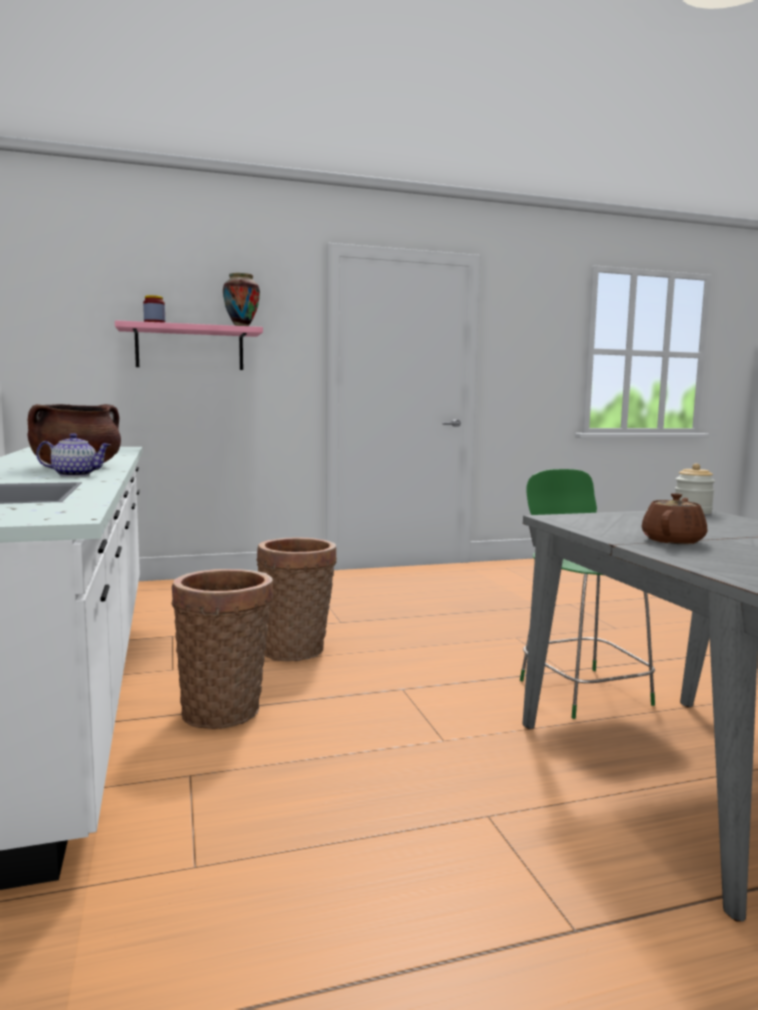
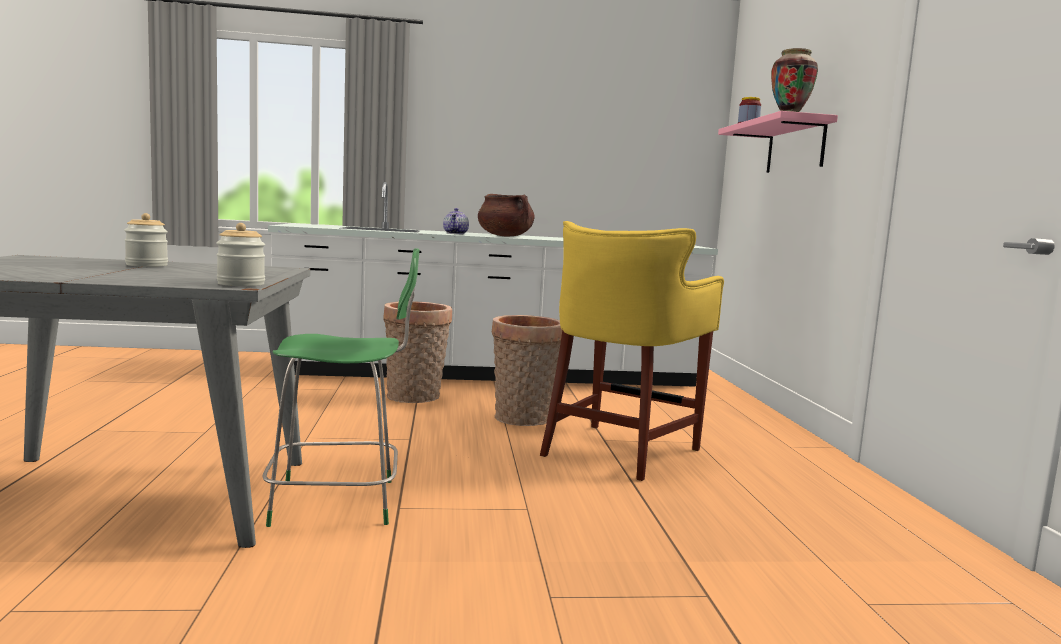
camera: 100 degrees right, 0 degrees up
brown teapot [642,493,707,544] -> jar [124,213,168,267]
none -> yellow stool [540,221,724,481]

